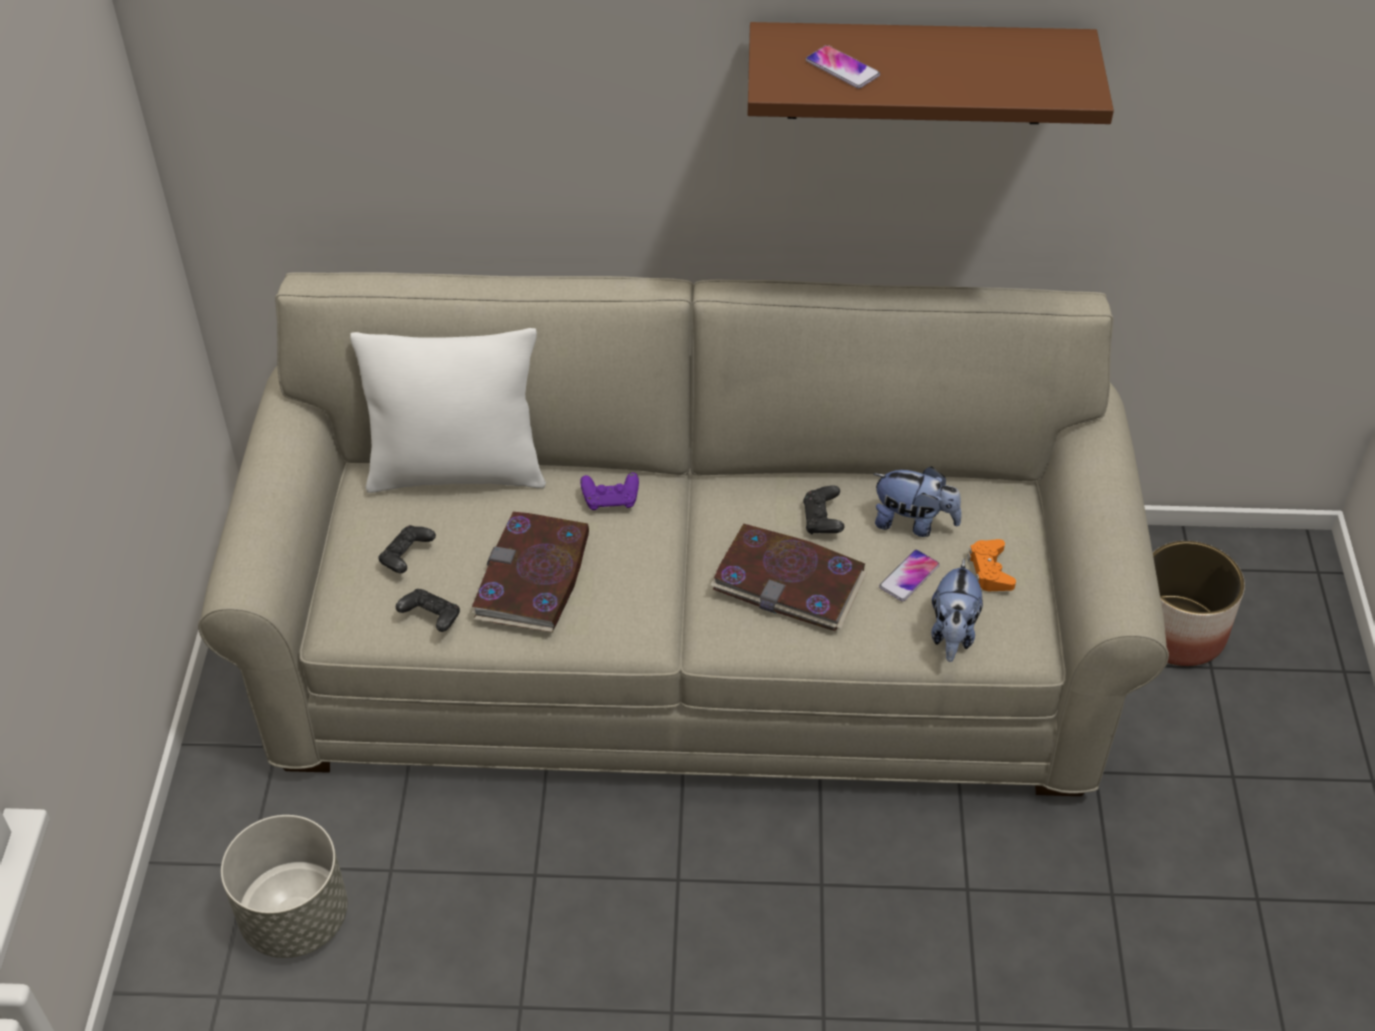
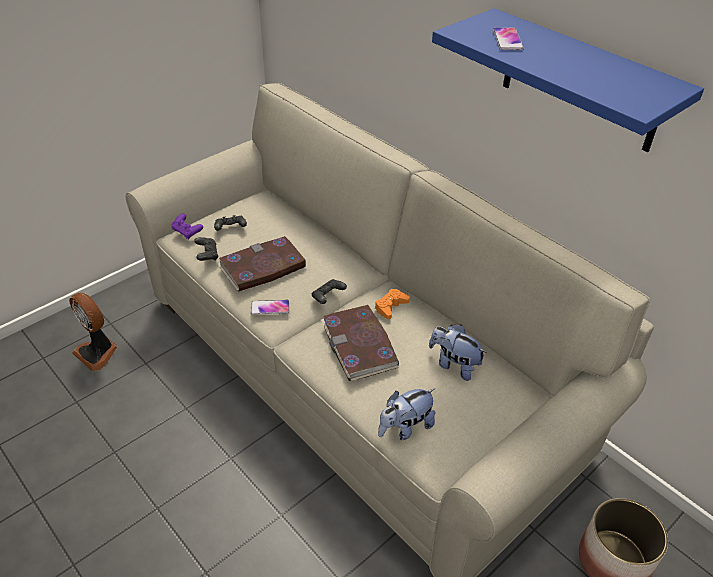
camera: 45 degrees right, 5 degrees down
grey planter [221,815,348,958] -> fan [69,293,117,371]
white pillow [350,328,546,493] -> none
purple game controller [580,472,639,510] -> purple game controller moved to [172,214,203,239]
brown shelf [748,22,1114,124] -> blue shelf [432,8,704,152]
black game controller [803,485,844,534] -> black game controller moved to [312,279,347,304]
plush toy [873,466,962,537] -> plush toy turned 150 degrees clockwise [429,325,487,381]
phone [879,549,940,602] -> phone moved to [251,300,289,315]
orange game controller [967,539,1016,591] -> orange game controller moved to [375,289,410,319]

